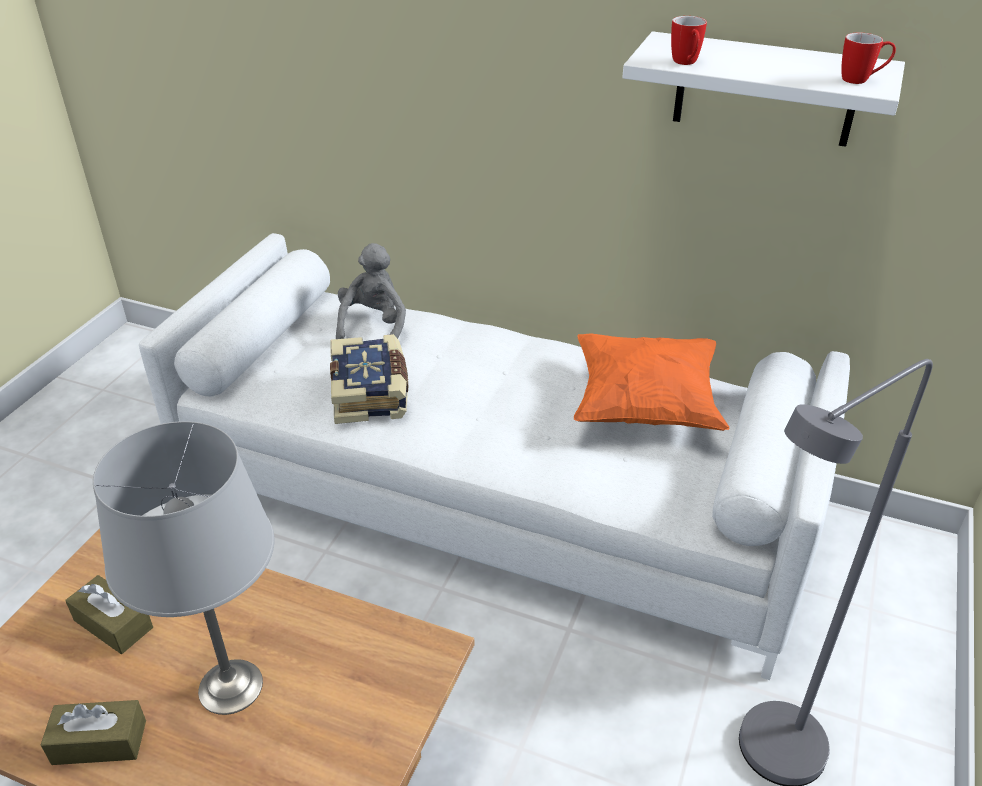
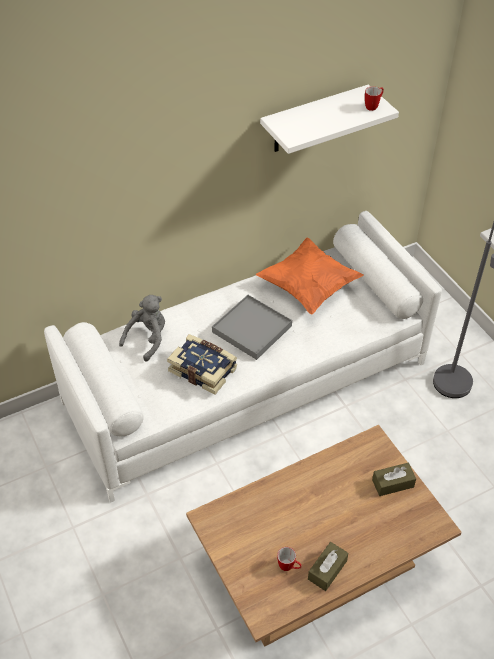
camera: 50 degrees left, 10 degrees up
brown tissue box [65,575,153,654] -> brown tissue box moved to [372,463,416,496]
grey table lamp [93,421,274,715] -> none
grey plush toy [336,243,406,339] -> grey plush toy turned 75 degrees clockwise [119,295,165,362]
mug [671,16,707,65] -> mug moved to [277,547,302,571]
none -> grey tray [212,295,292,360]

